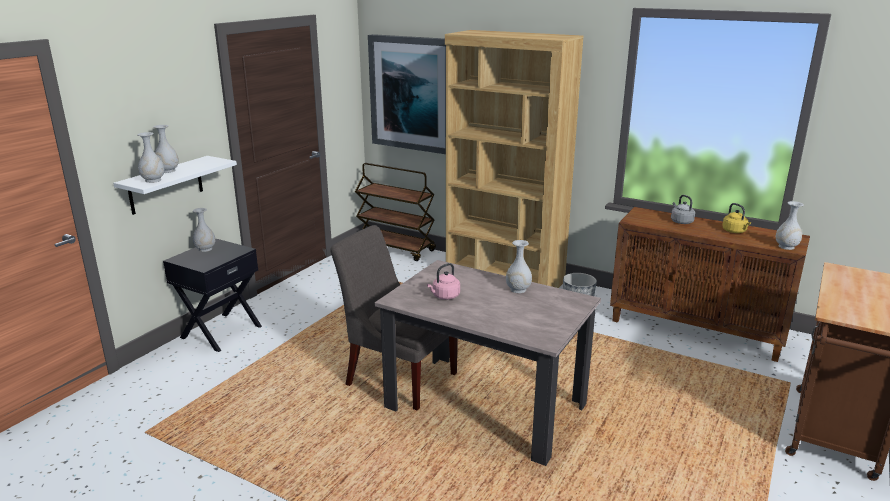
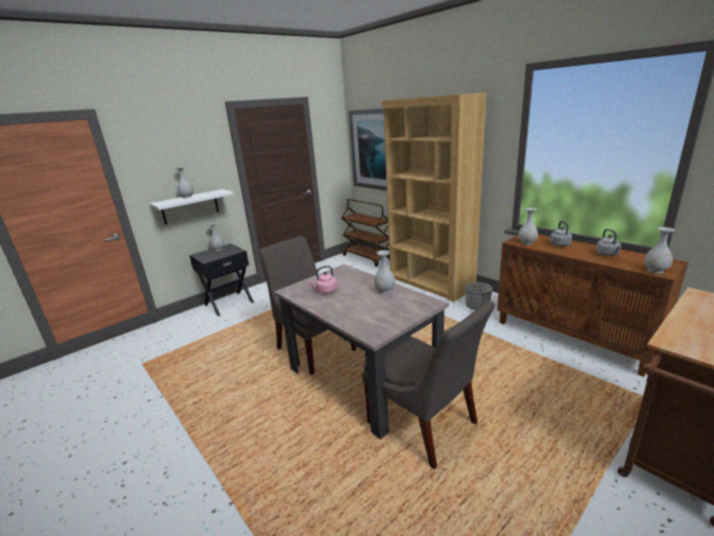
camera: 20 degrees right, 0 degrees up
white vase [137,132,165,183] -> white vase moved to [518,208,538,245]
yellow kettle [722,203,751,233] -> grey kettle [596,229,622,256]
none -> grey chair [362,300,495,469]

